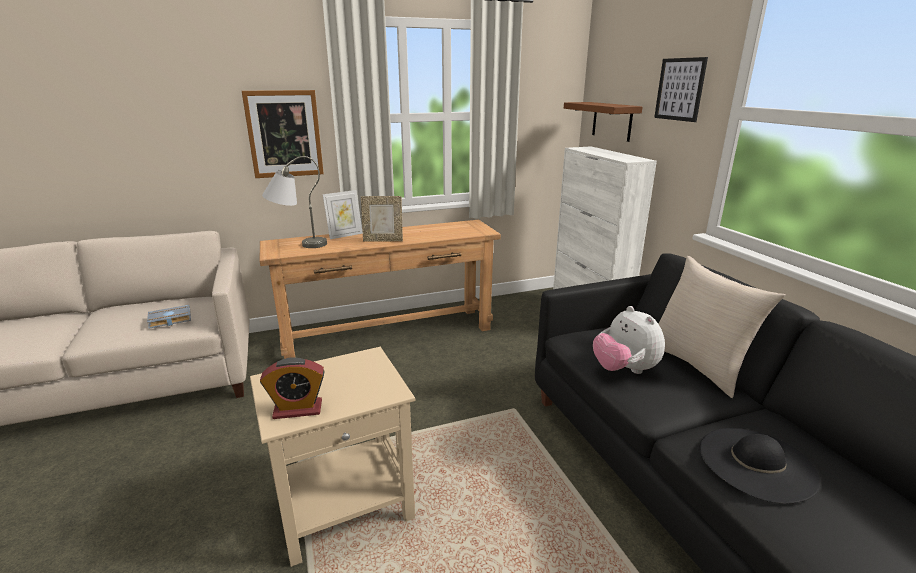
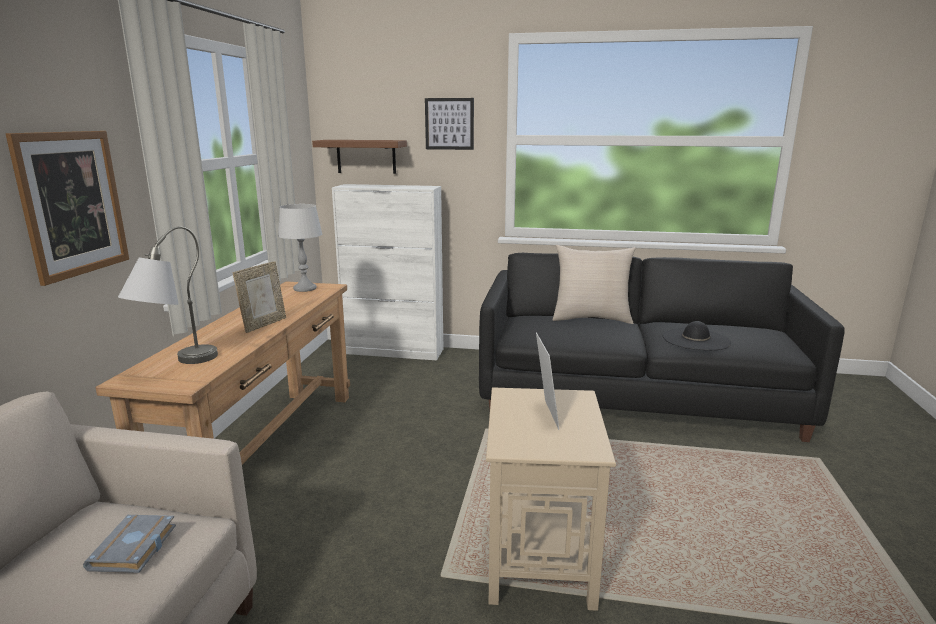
camera: 60 degrees left, 5 degrees down
alarm clock [260,357,325,419] -> none
picture frame [323,190,363,239] -> picture frame moved to [536,332,559,430]
plush toy [593,306,665,374] -> none
none -> grey table lamp [278,204,322,292]

